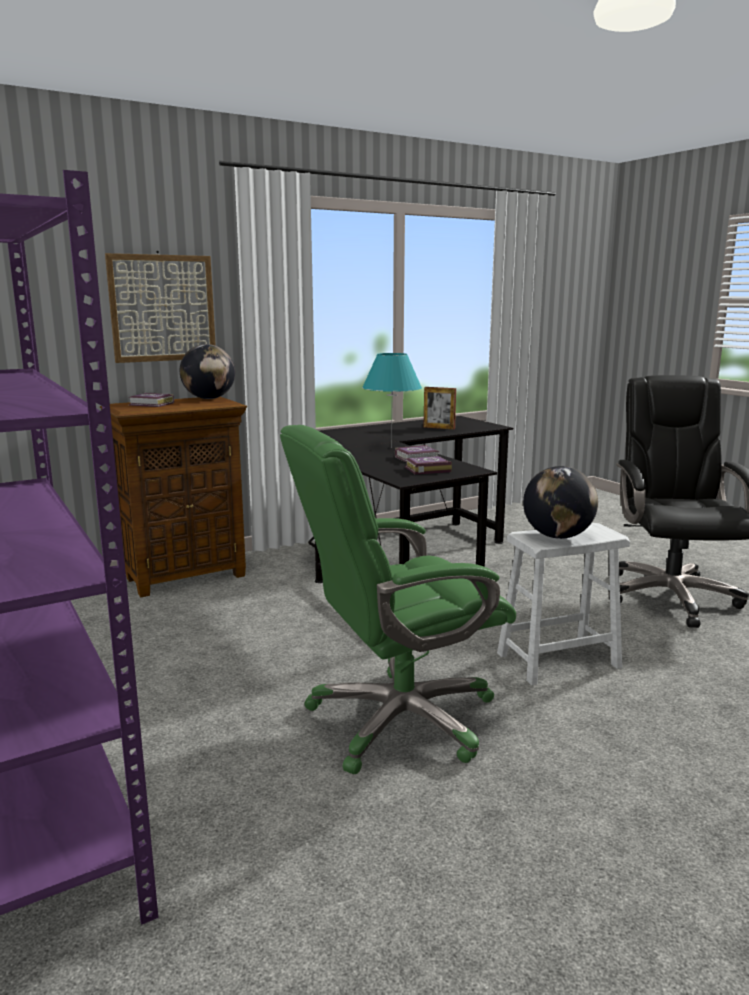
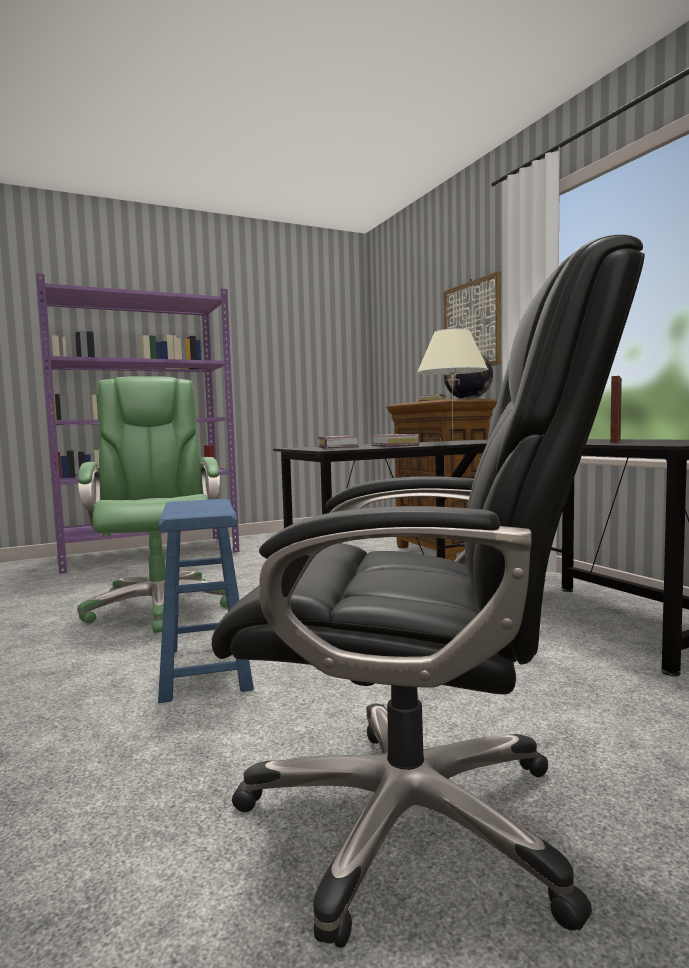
camera: 95 degrees right, 10 degrees down
turquoise table lamp [362,353,422,448] -> beige table lamp [417,329,488,441]
white stool [497,523,630,685] -> blue stool [158,499,254,703]
globe [523,466,598,539] -> none

